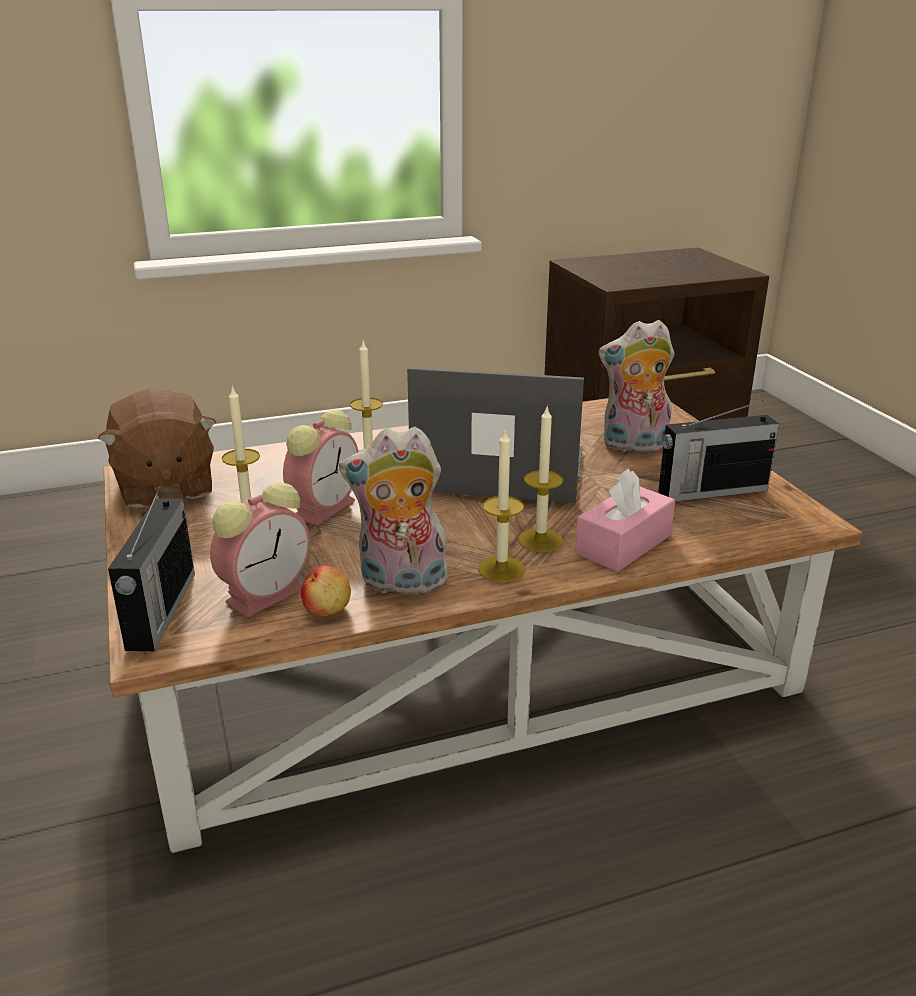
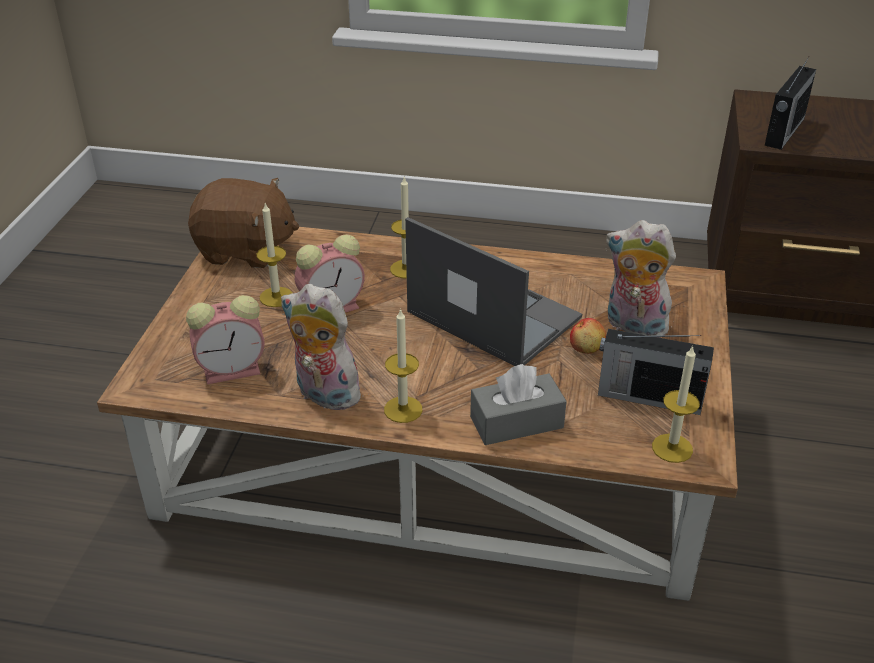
camera: 30 degrees right, 10 degrees up
brown plush toy [98,389,216,508] -> brown plush toy turned 90 degrees counterclockwise [188,178,299,268]
radio [108,484,195,651] -> radio moved to [765,57,816,150]
apple [301,565,351,616] -> apple moved to [570,318,606,354]
candle [518,407,563,552] -> candle moved to [652,345,700,463]
pink tissue box [575,468,675,572] -> grey tissue box [470,364,567,445]

